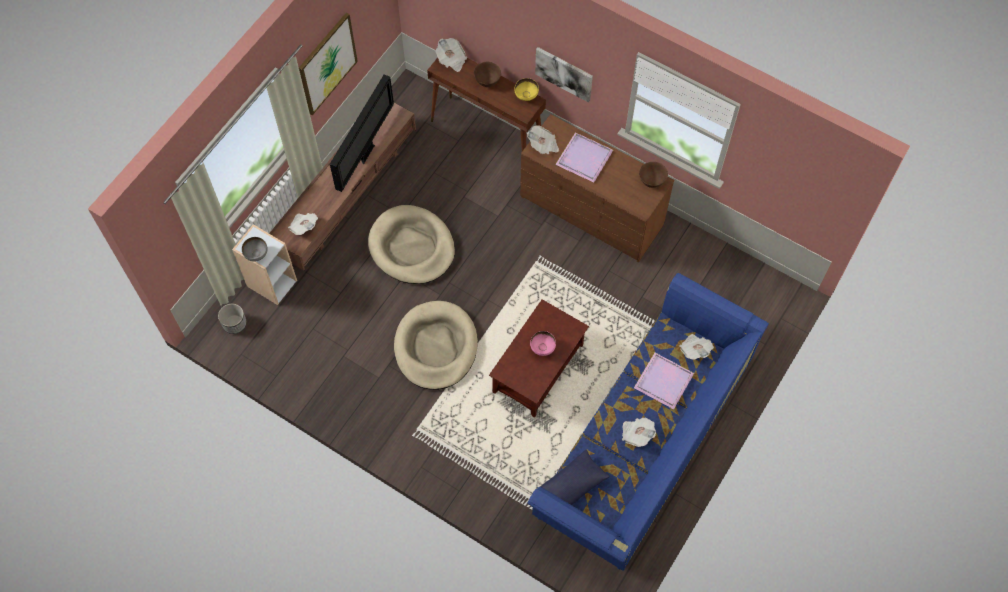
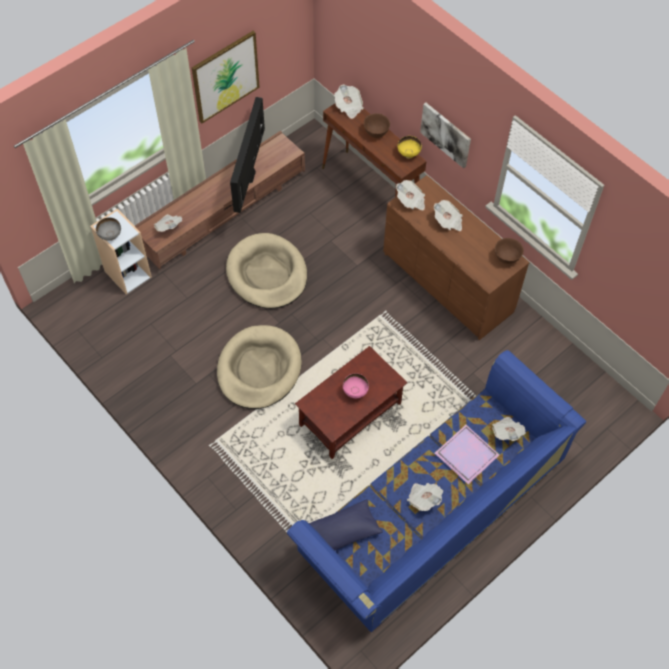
camera: 15 degrees right, 5 degrees down
planter [218,303,247,334] -> none
television [330,75,394,192] -> television turned 150 degrees clockwise [230,97,265,213]
purple tray [555,132,613,182] -> newspaper [434,200,463,231]

